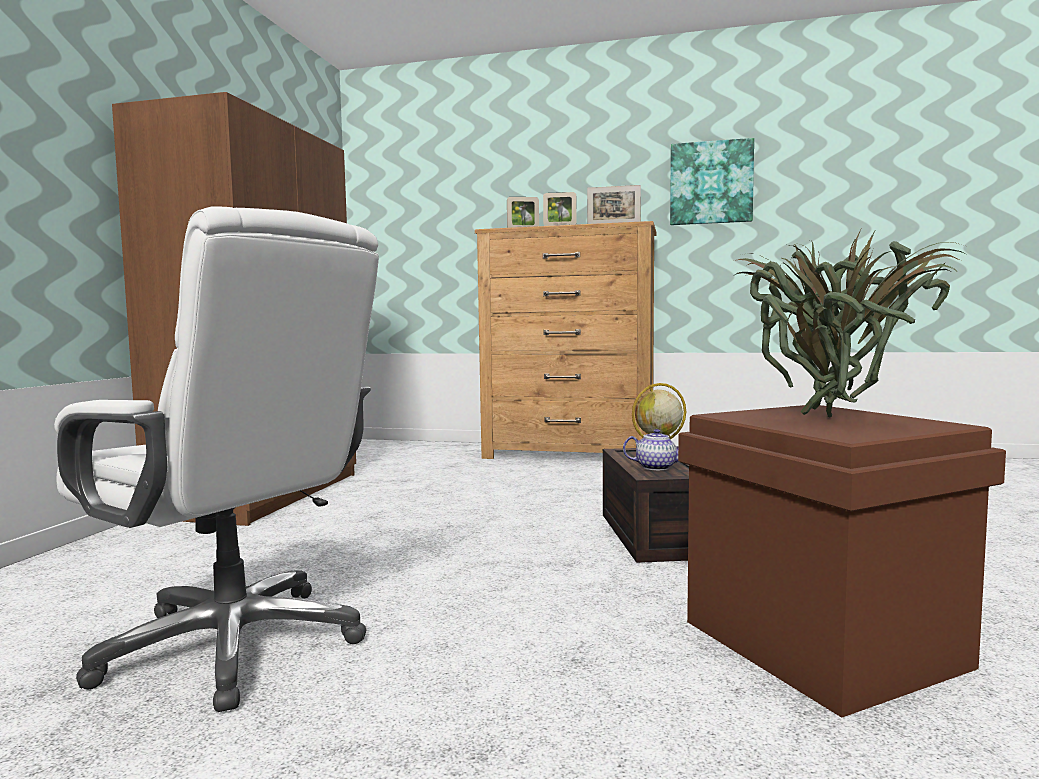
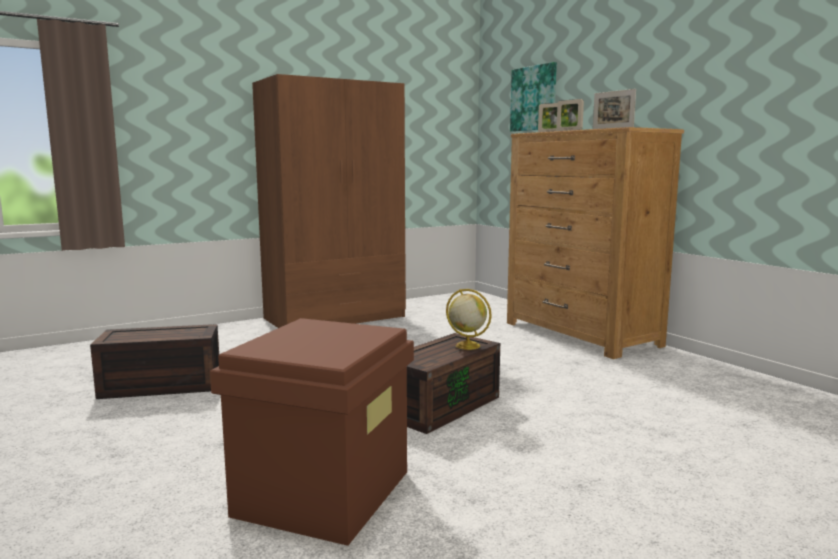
camera: 45 degrees right, 5 degrees up
white office chair [54,207,379,712] -> brown storage box [90,324,219,399]
teapot [623,429,679,470] -> none
picture [670,138,754,225] -> picture moved to [510,62,557,132]
potted plant [735,230,968,418] -> none

